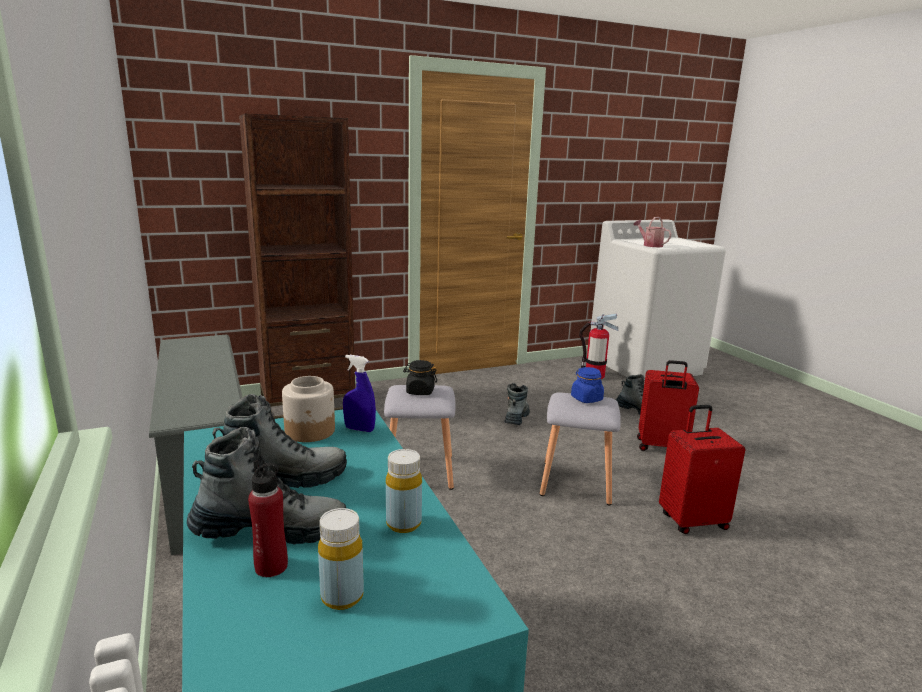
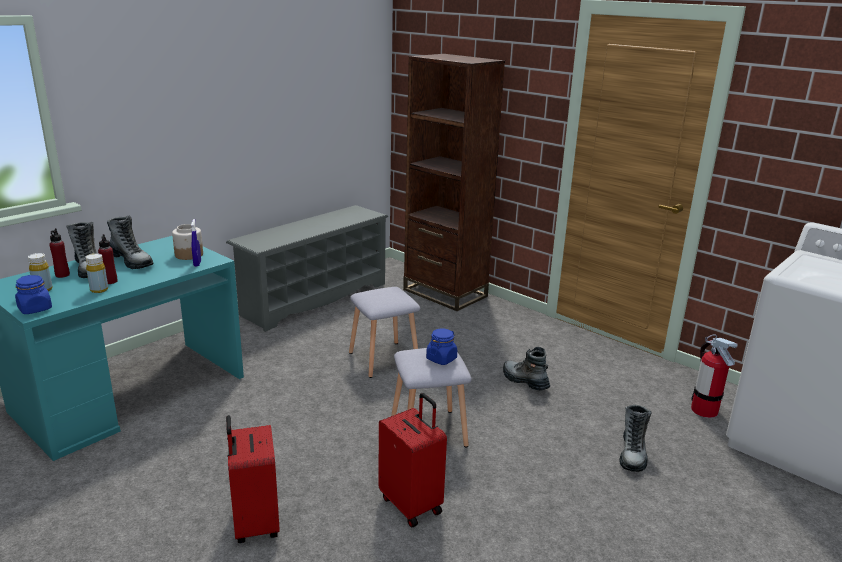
camera: 65 degrees right, 5 degrees up
black jar [403,360,437,395] -> none
boot [504,383,530,425] -> boot turned 120 degrees counterclockwise [503,347,550,391]
watering can [633,217,672,247] -> none
red suitcase [637,360,699,451] -> red suitcase moved to [226,415,280,543]
none -> blue jar [15,275,52,314]
none -> red bottle [98,234,118,284]

